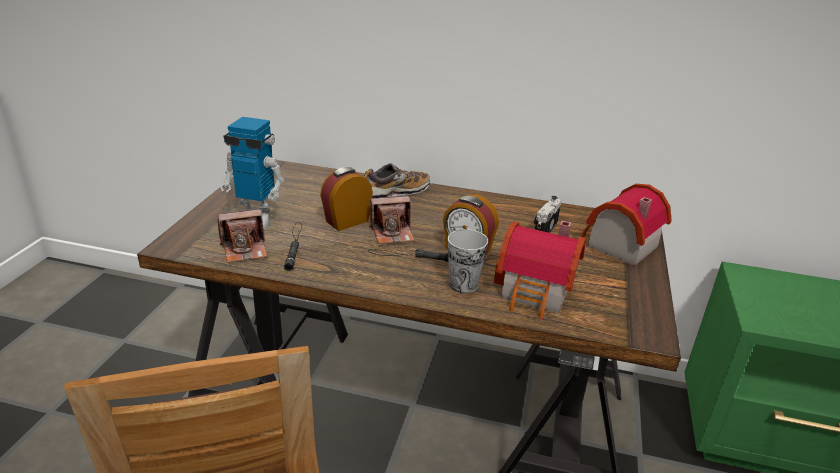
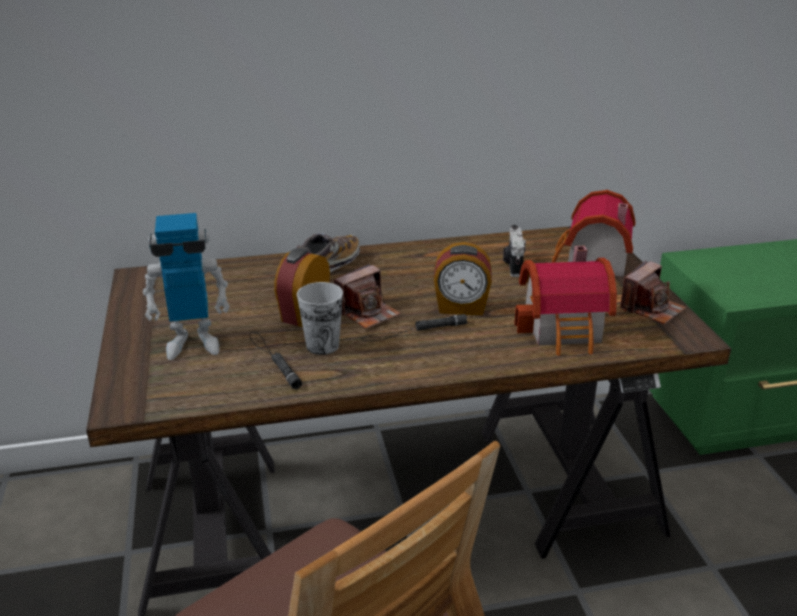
camera: 25 degrees left, 0 degrees up
camera [217,208,267,263] -> camera moved to [620,261,686,324]
cup [448,229,488,293] -> cup moved to [297,282,343,355]

